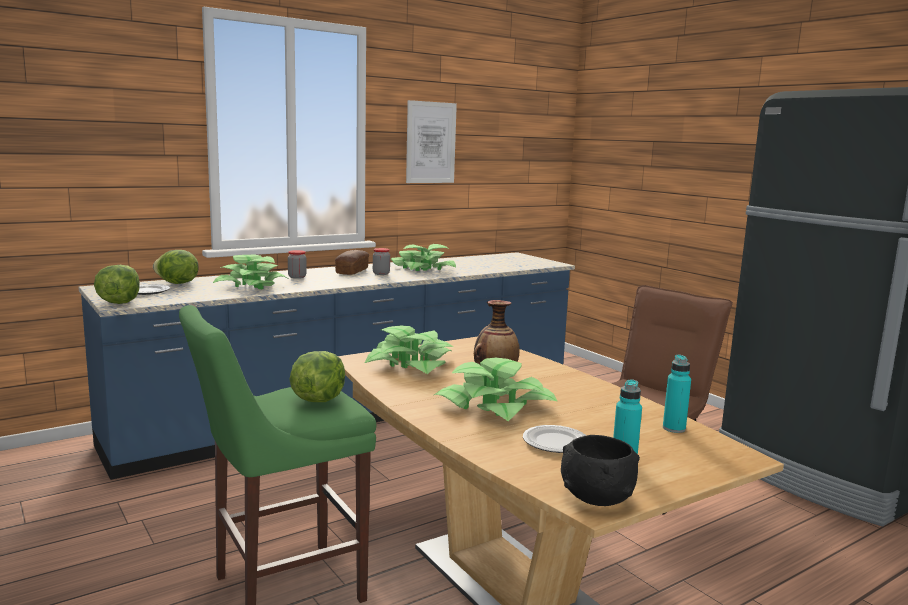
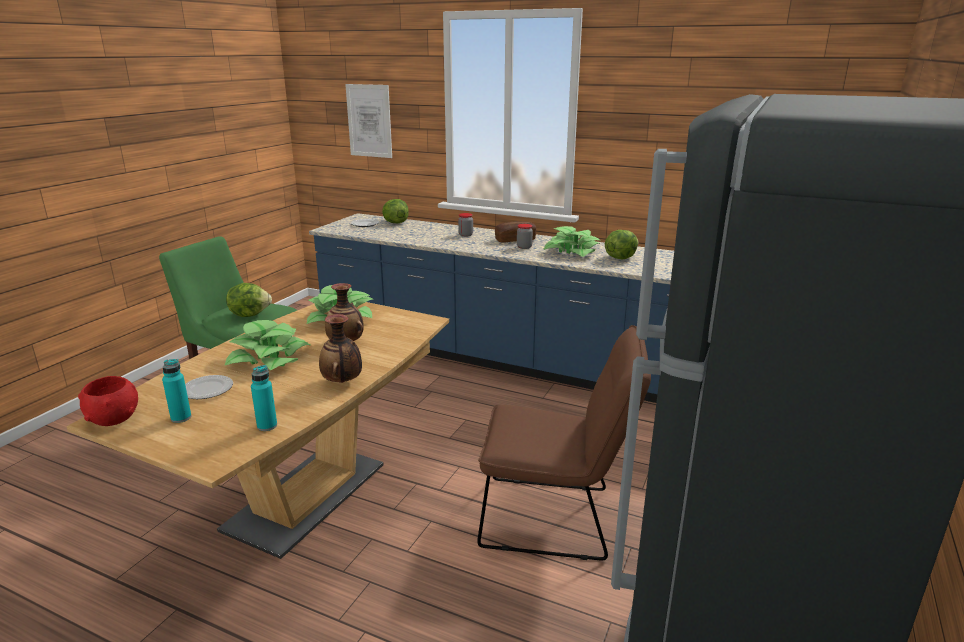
camera: 60 degrees right, 10 degrees up
lettuce [94,265,140,304] -> lettuce moved to [605,230,639,259]
potted plant [213,255,287,289] -> none
picture [406,100,457,183] -> picture moved to [345,84,392,158]
black bowl [561,435,640,506] -> red bowl [78,376,138,426]
none -> vase [319,314,362,383]

